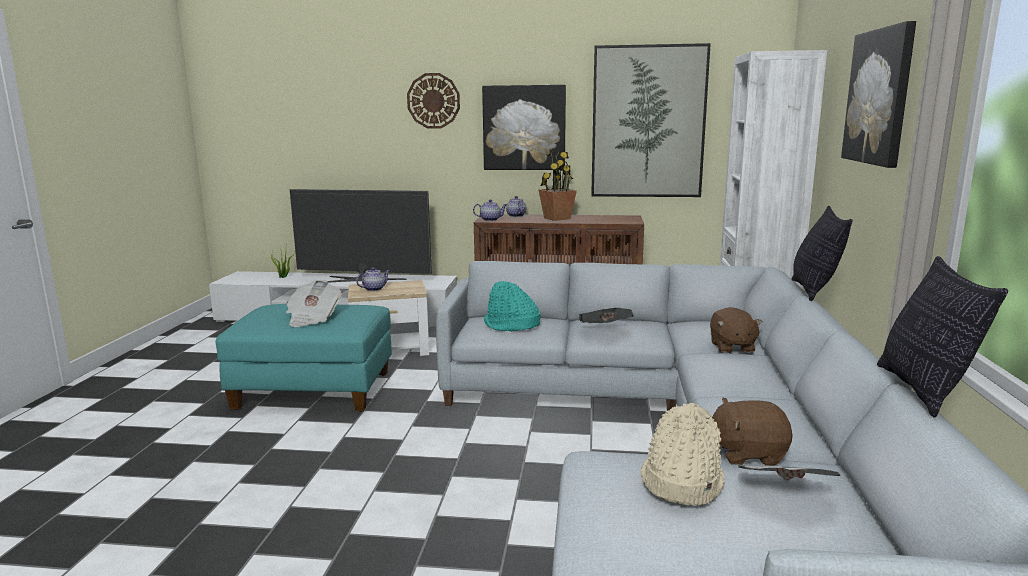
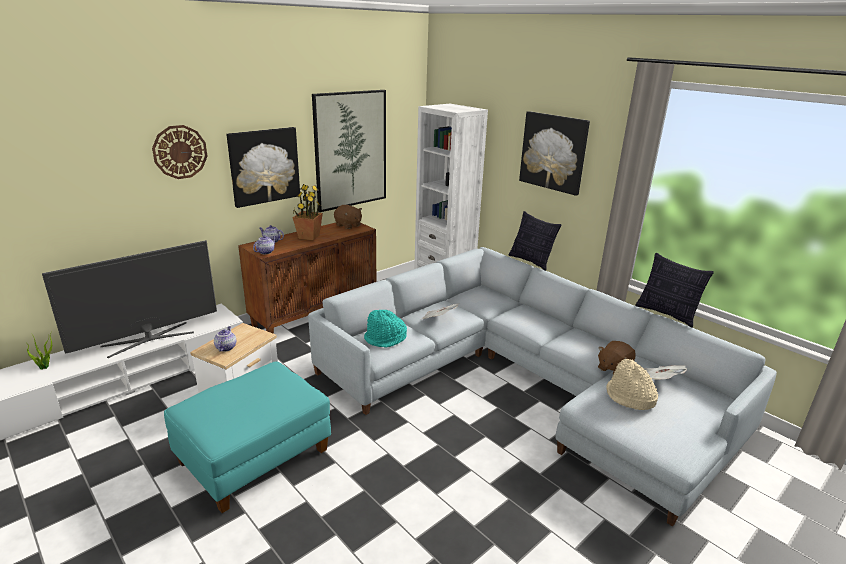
camera: 50 degrees left, 10 degrees up
newspaper [286,280,342,327] -> none
brown plush toy [710,307,763,353] -> brown plush toy moved to [334,205,362,229]

